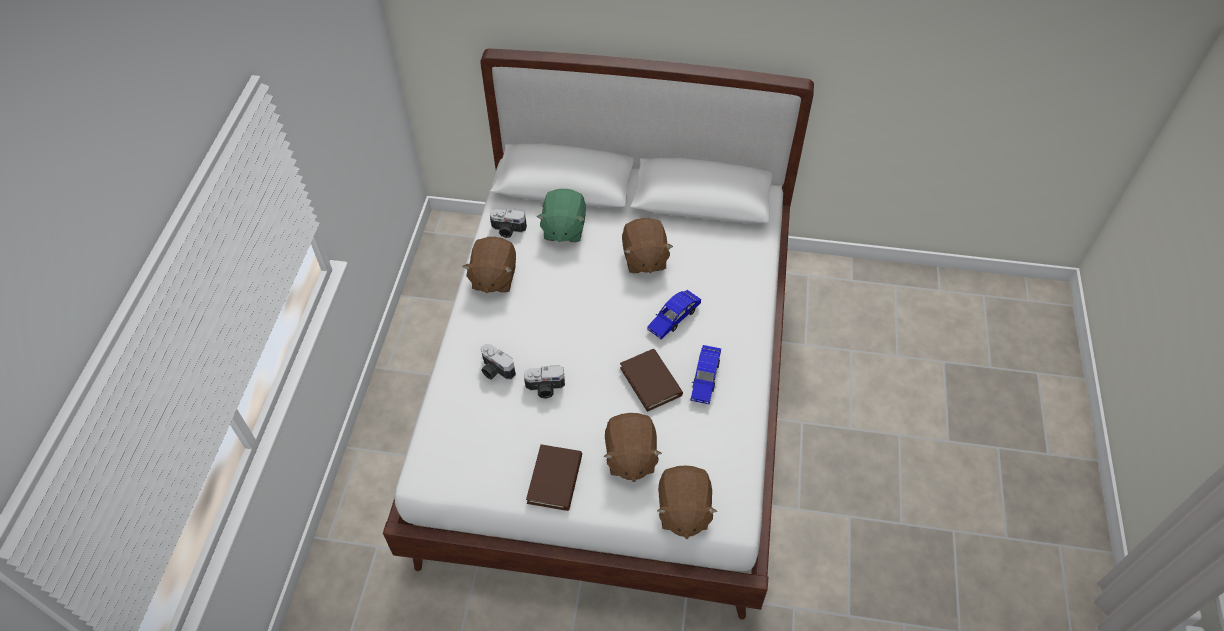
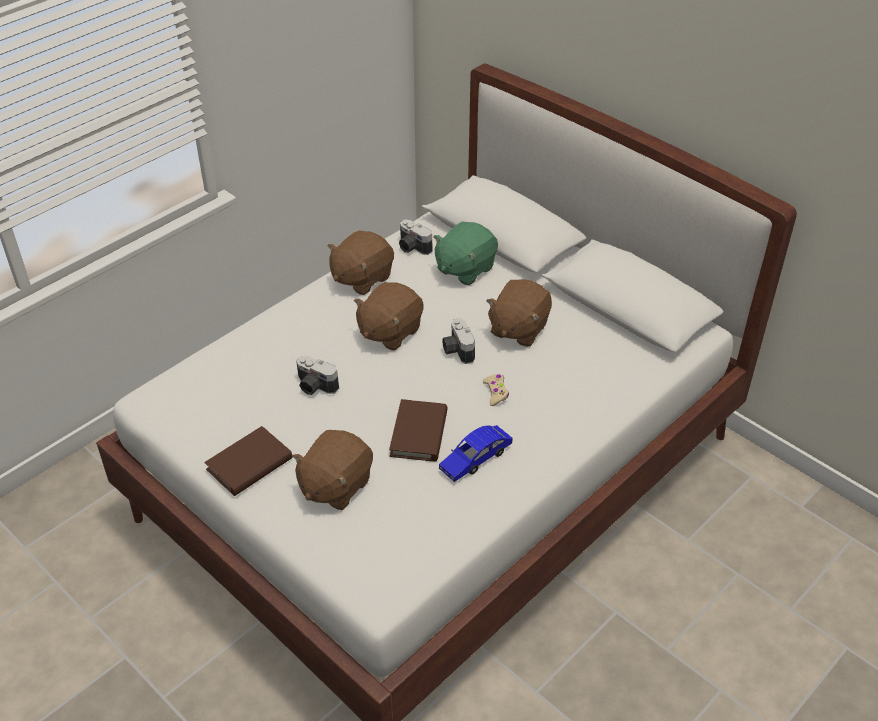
camera: 35 degrees right, 10 degrees down
camera [481,344,516,380] -> camera moved to [442,318,475,364]
blue toy car [647,290,701,339] -> beige game controller [483,374,509,406]
brown plush toy [657,466,717,539] -> brown plush toy moved to [354,282,424,350]

